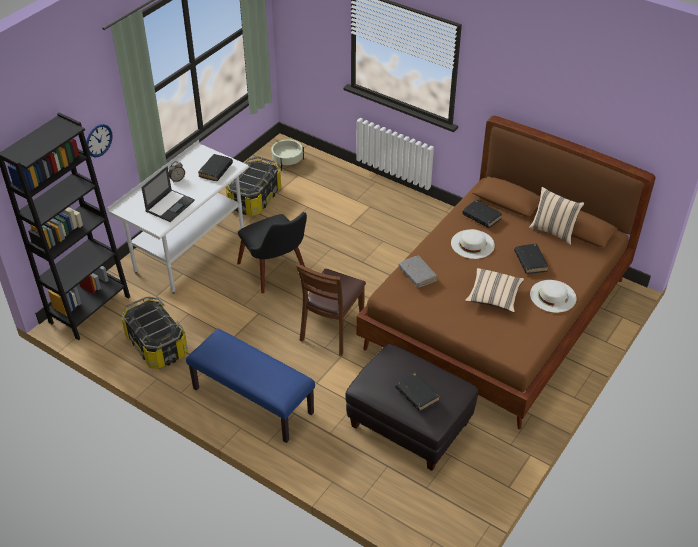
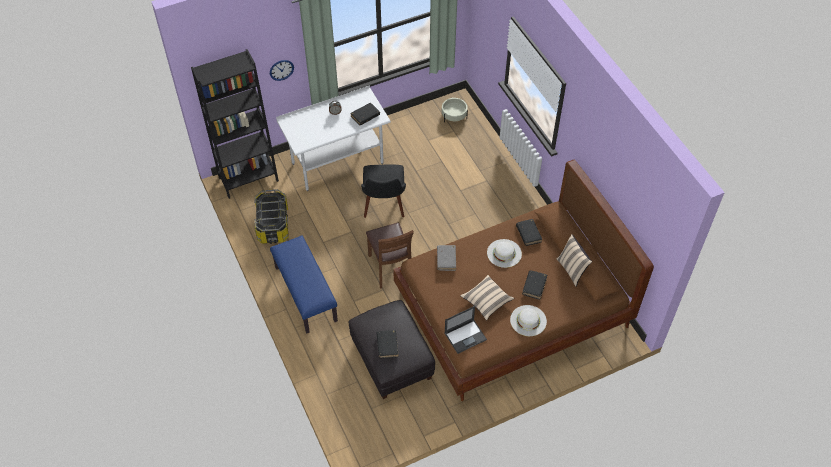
camera: 30 degrees right, 10 degrees up
laptop [141,166,195,222] -> laptop moved to [444,306,487,354]
storage box [226,157,281,216] -> none
brown chair [296,263,366,356] -> brown chair turned 75 degrees counterclockwise [366,223,414,288]

